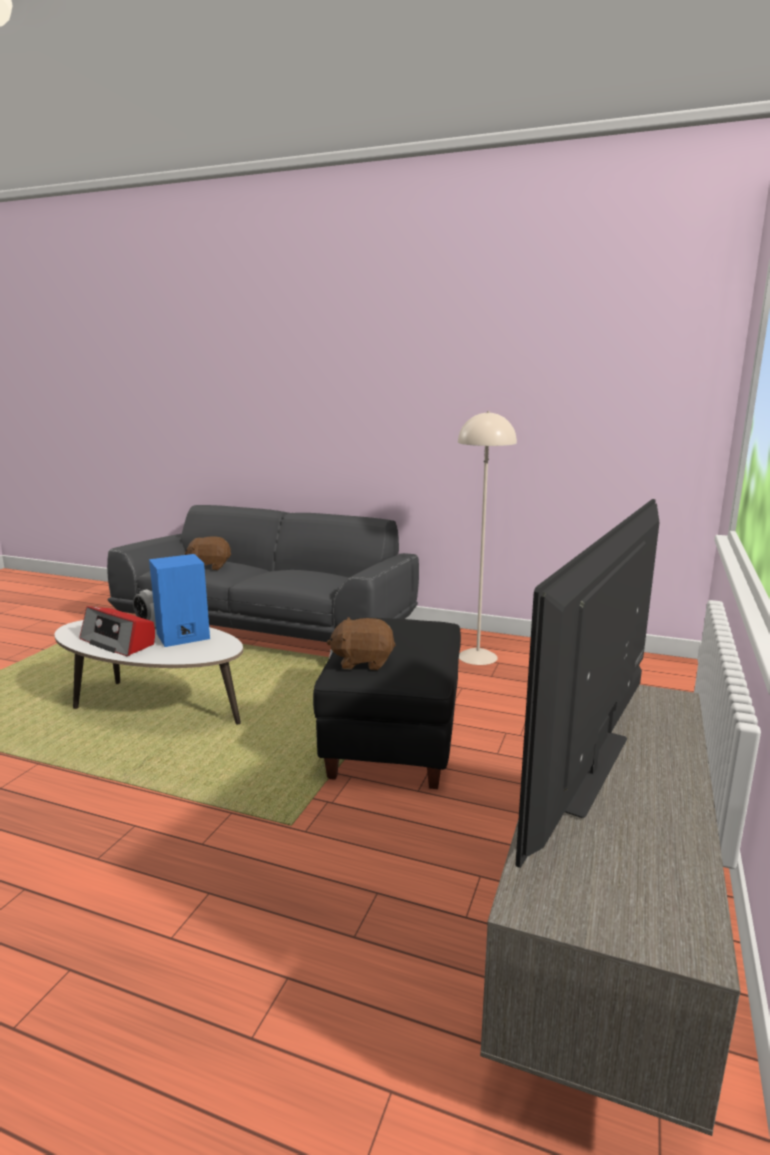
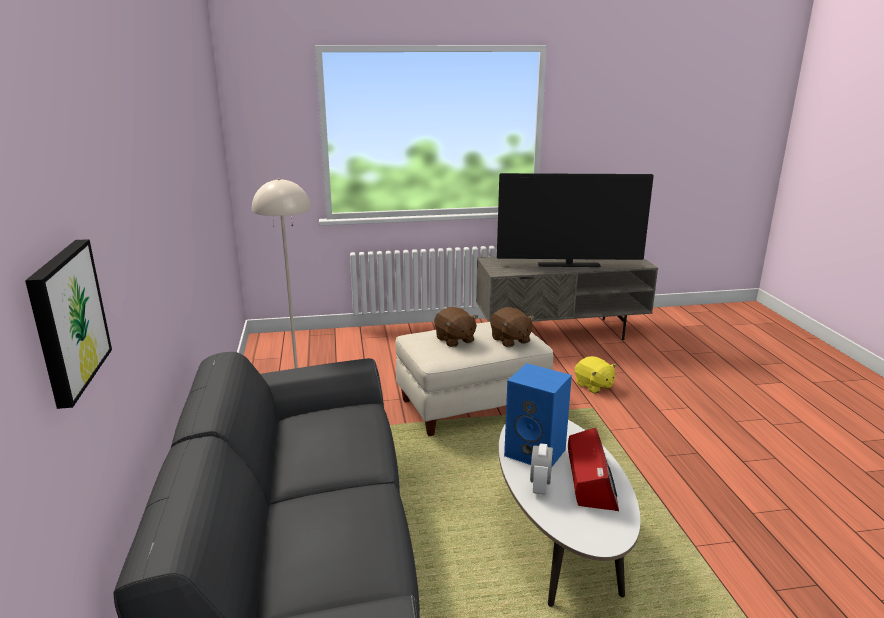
camera: 120 degrees left, 5 degrees up
brown plush toy [184,536,231,570] -> brown plush toy moved to [434,307,478,347]
black ottoman [313,617,461,789] -> beige ottoman [395,322,553,436]
none -> picture [25,239,112,409]
none -> yellow plush toy [575,356,616,394]

